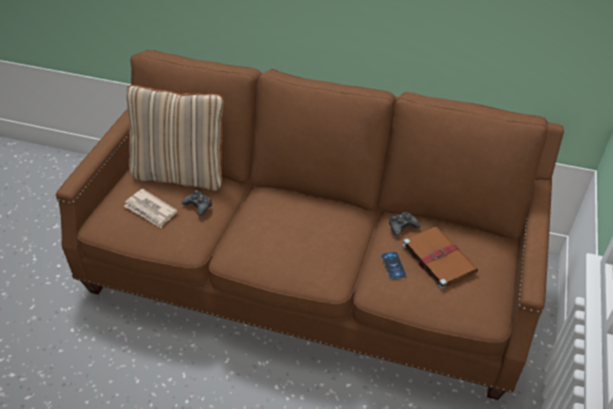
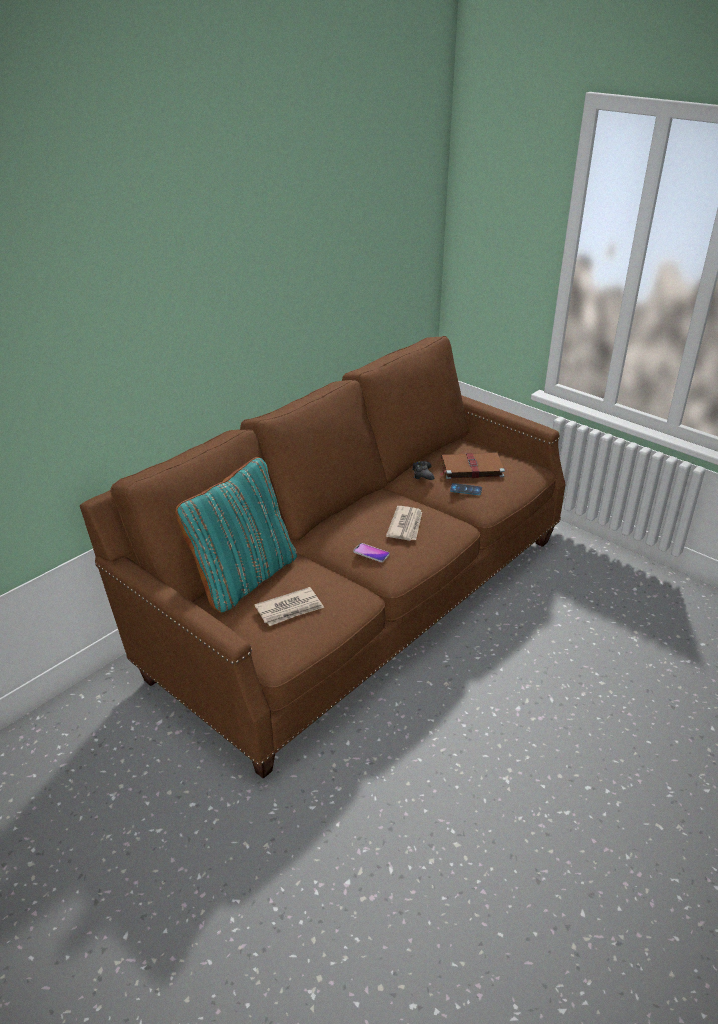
camera: 65 degrees left, 10 degrees down
beige pillow [126,85,225,191] -> turquoise pillow [175,457,297,613]
black game controller [182,190,212,216] -> none
none -> phone [353,543,390,562]
none -> newspaper [386,506,422,541]

